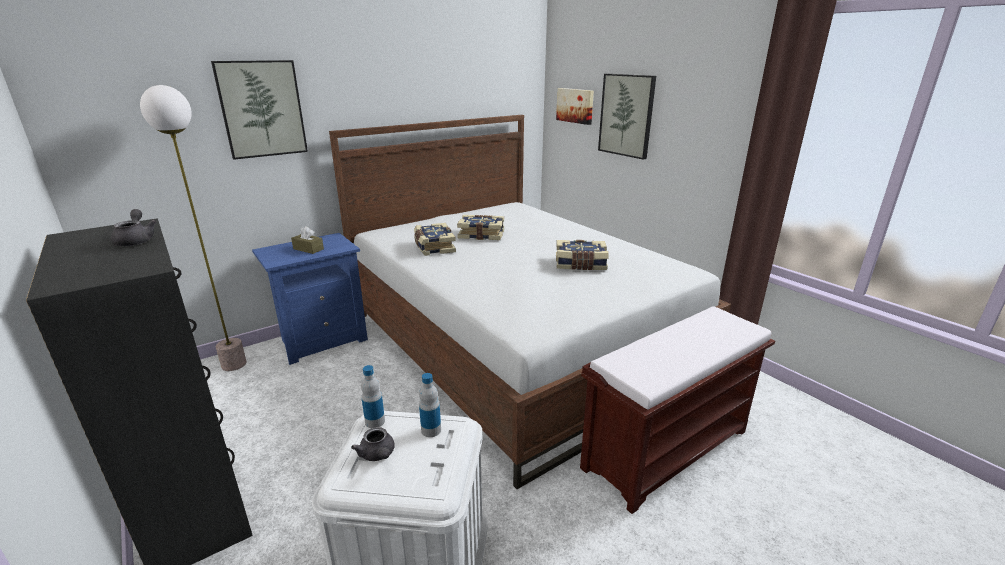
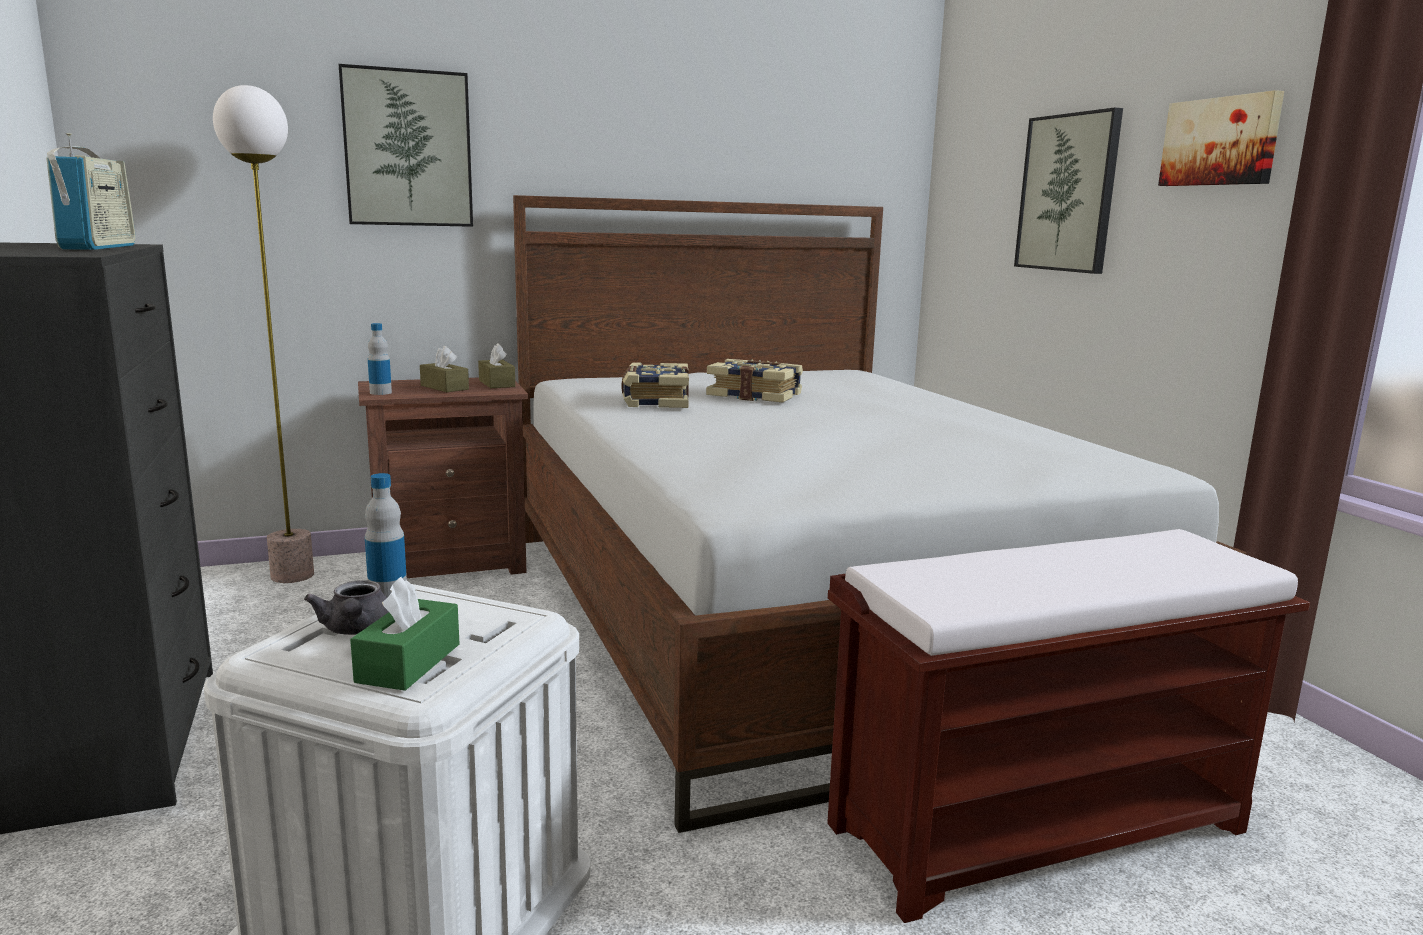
camera: 15 degrees right, 10 degrees down
grey teapot [111,209,157,246] -> radio [46,133,136,250]
blue nightstand [252,233,368,365] -> brown nightstand [358,378,528,578]
bottle [419,373,441,437] -> bottle moved to [368,323,392,395]
picture [556,88,594,125] -> picture moved to [1158,90,1284,186]
book [556,240,609,270] -> none
none -> green tissue box [350,577,459,691]
none -> brown tissue box [478,343,515,388]

